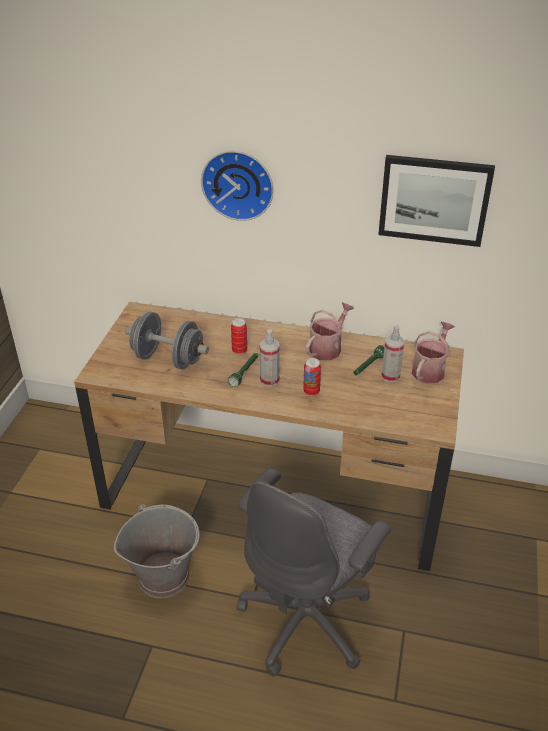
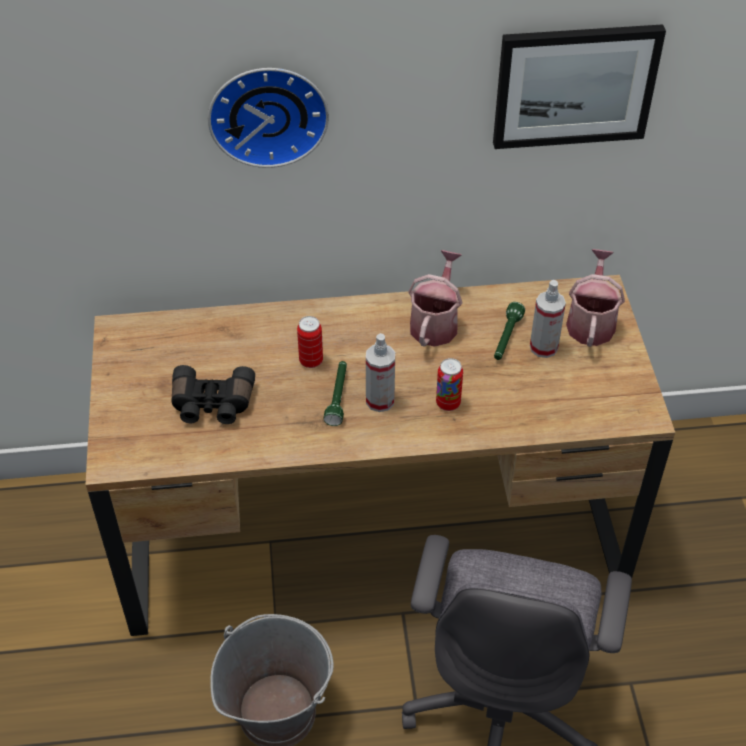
camera: 20 degrees left, 10 degrees up
grey dumbbell [125,312,209,369] -> black binoculars [172,365,255,424]

